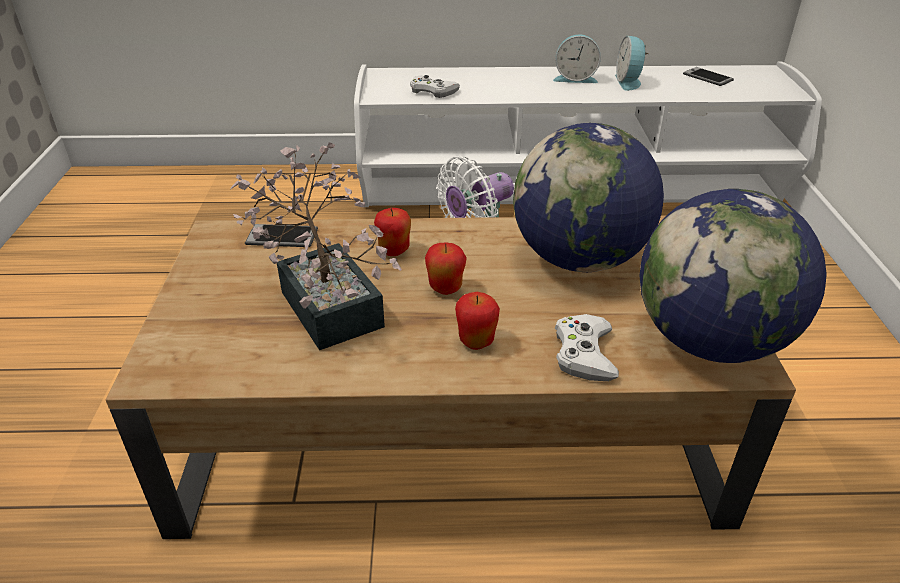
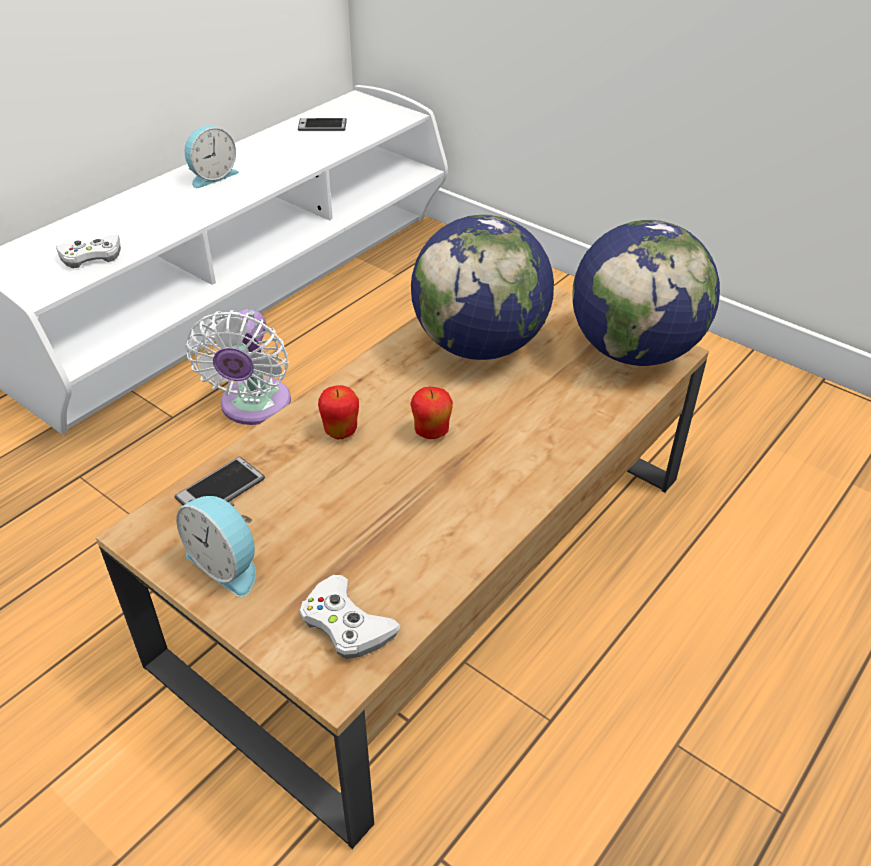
camera: 50 degrees left, 5 degrees up
potted plant [231,142,402,350] -> none
apple [455,292,500,350] -> none
white game controller [555,314,619,381] -> white game controller moved to [300,575,401,659]
alarm clock [615,36,648,91] -> alarm clock moved to [176,496,256,597]

